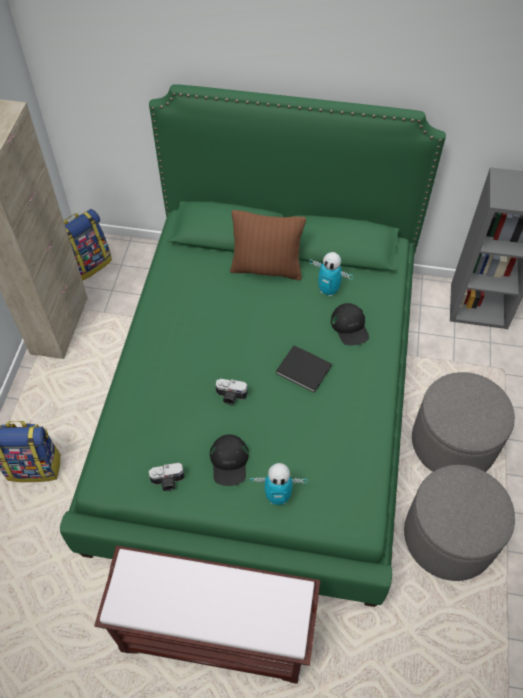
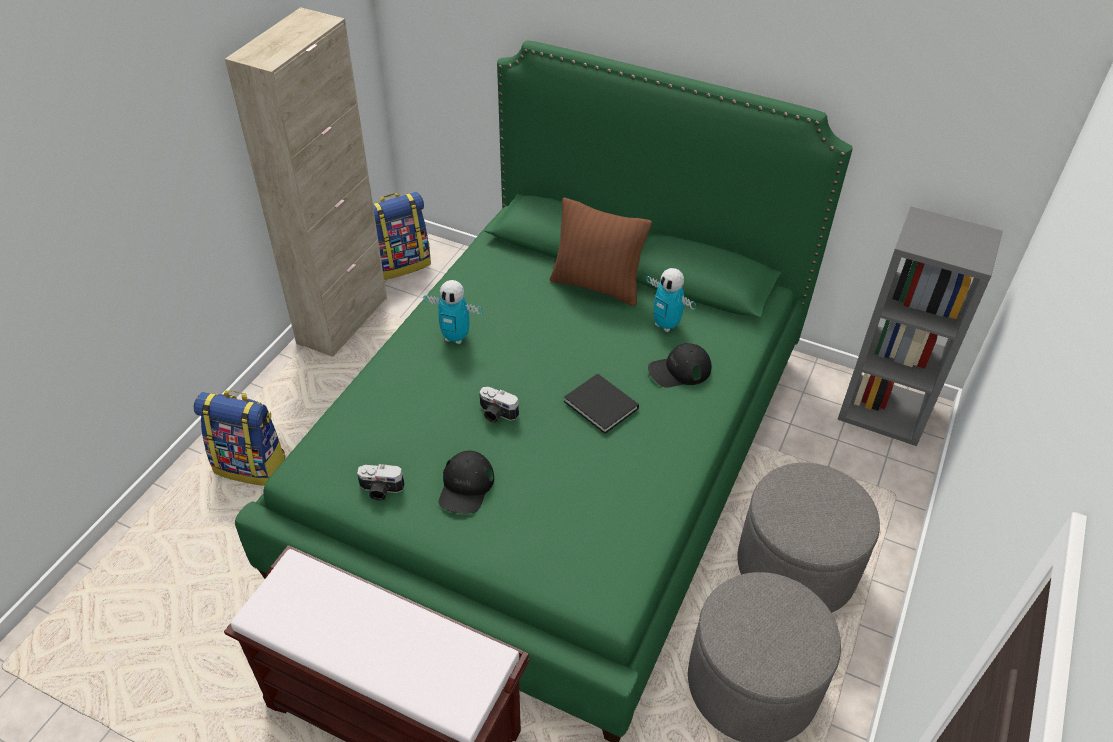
camera: 15 degrees right, 10 degrees down
toy robot [250,463,308,505] -> toy robot moved to [423,280,483,344]
black cap [331,303,369,345] -> black cap turned 75 degrees clockwise [648,343,712,388]

